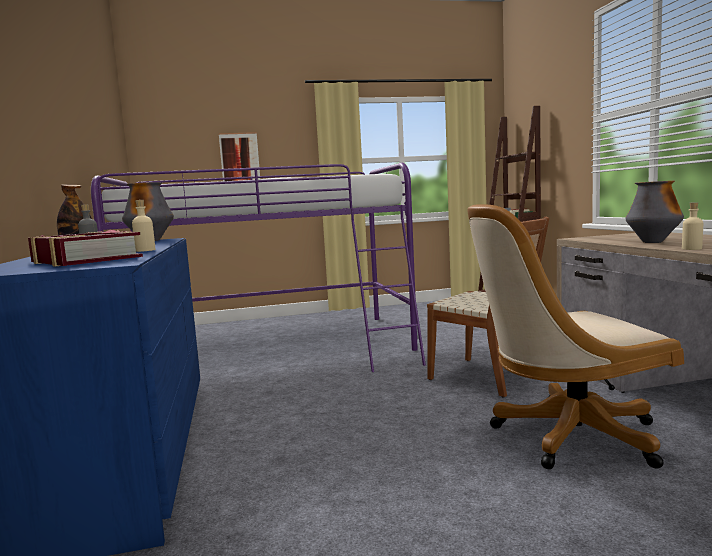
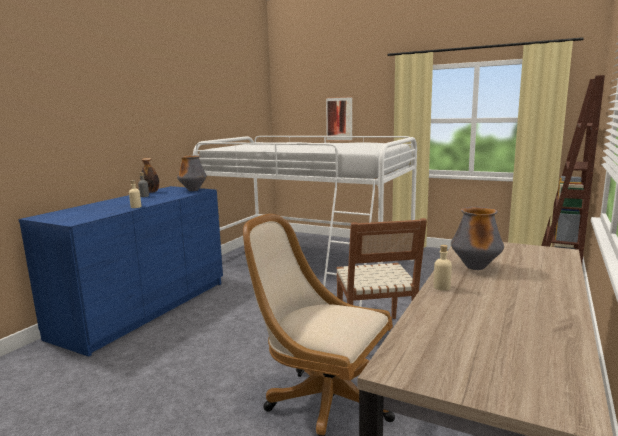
camera: 40 degrees right, 5 degrees up
book [28,230,143,267] -> none
purple bed [91,163,426,372] -> white bed [193,136,417,307]

